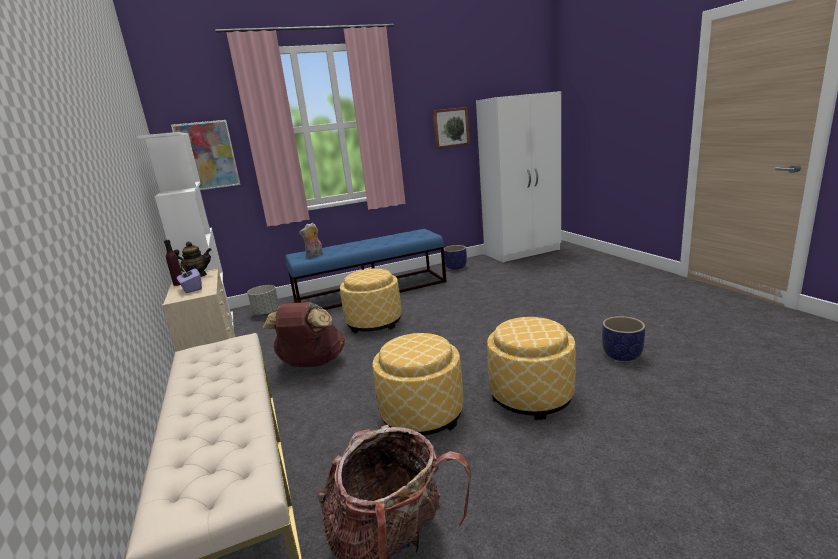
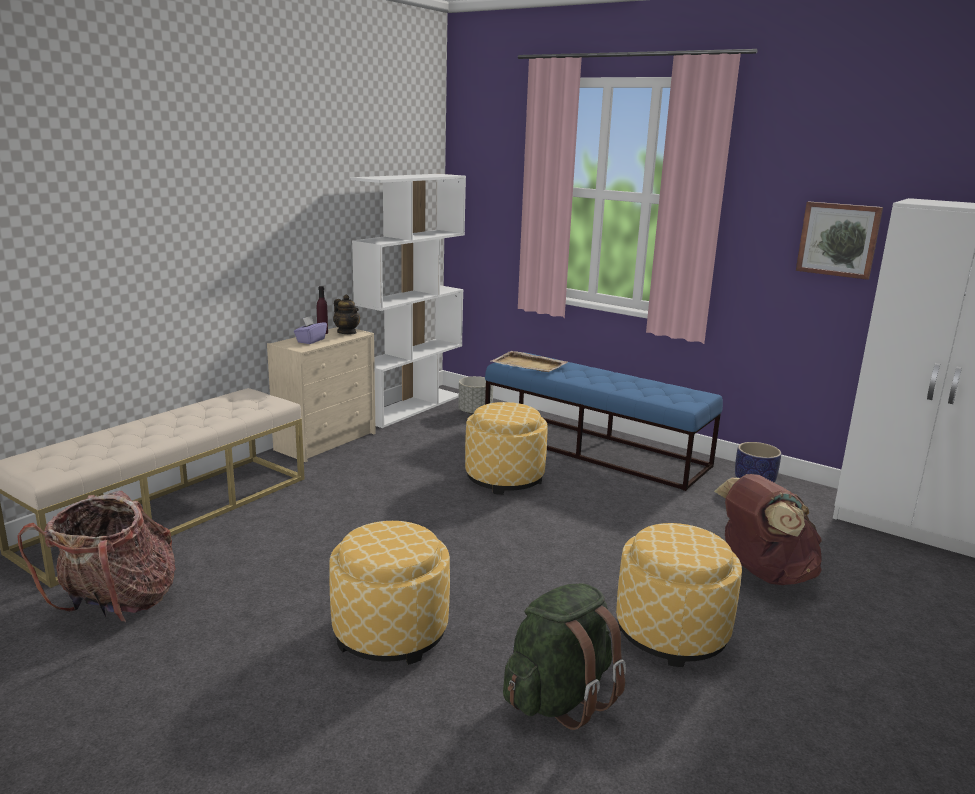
camera: 55 degrees right, 0 degrees up
picture [171,120,241,190] -> none
brown backpack [263,302,345,367] -> brown backpack moved to [714,474,822,585]
plush toy [299,223,323,257] -> beige tray [491,351,567,372]
ottoman [372,333,463,436] -> ottoman moved to [616,523,742,667]
planter [602,316,645,361] -> green backpack [503,583,626,730]

